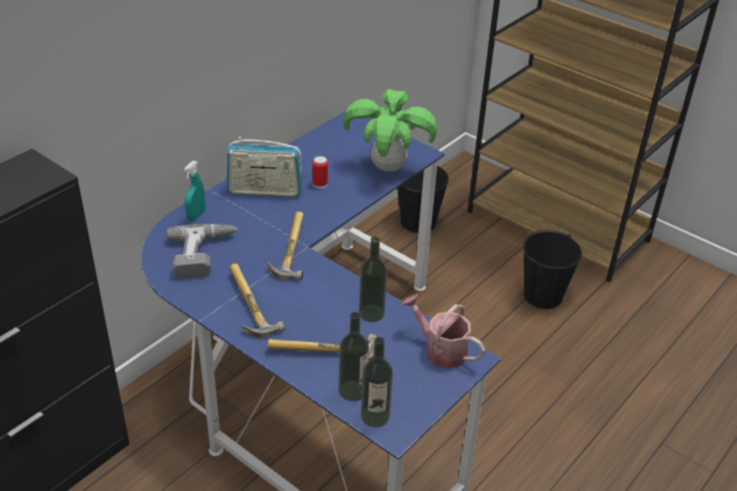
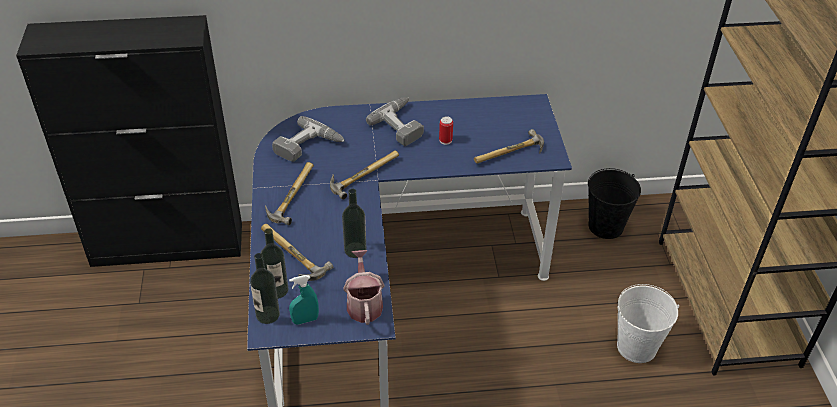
camera: 45 degrees right, 5 degrees up
turquoise spray bottle [184,161,206,221] -> turquoise spray bottle moved to [289,275,319,325]
radio [226,137,303,197] -> power drill [366,97,424,146]
potted plant [343,89,437,171] -> hammer [474,129,544,164]
black bucket [523,230,582,309] -> white bucket [617,284,679,363]

